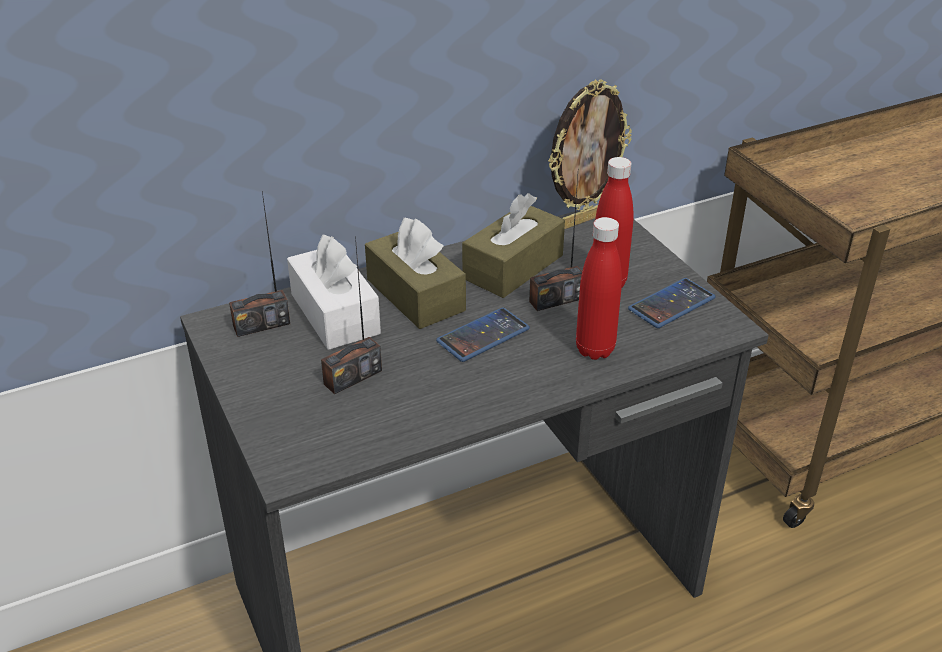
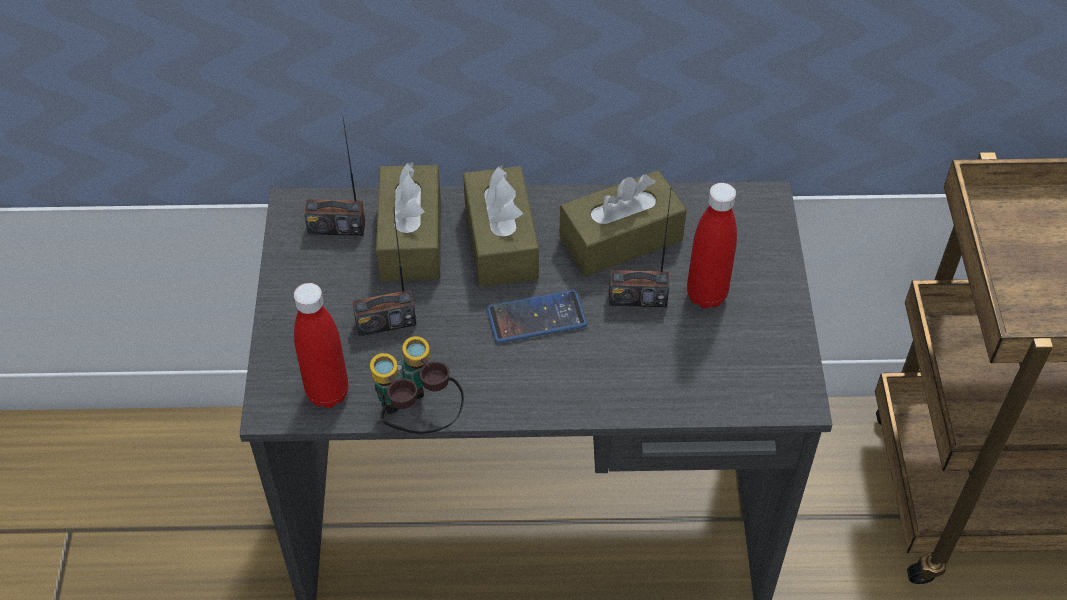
camera: 25 degrees right, 15 degrees up
white tissue box [287,234,381,350] -> brown tissue box [376,161,441,281]
picture frame [548,79,632,229] -> none
red bottle [576,217,622,360] -> red bottle moved to [294,283,348,408]
phone [628,278,715,328] -> none
none -> binoculars [370,336,464,434]

